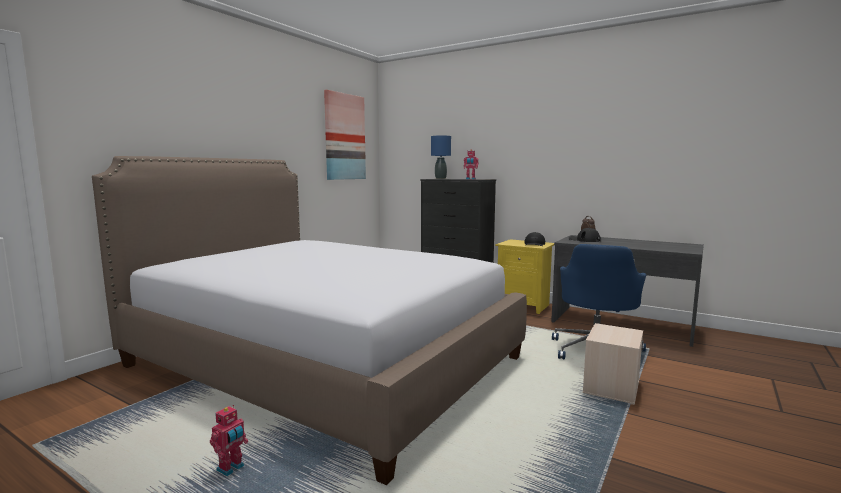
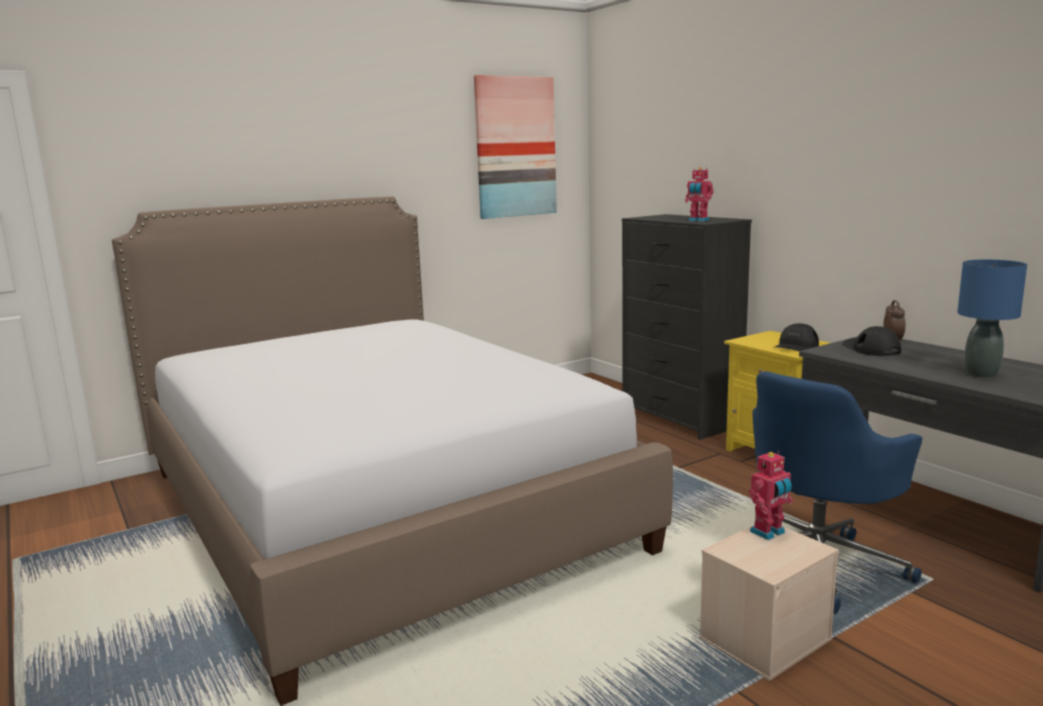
camera: 25 degrees right, 5 degrees up
toy robot [210,405,248,476] -> toy robot moved to [749,451,793,540]
blue table lamp [431,136,451,179] -> blue table lamp moved to [957,259,1027,378]

